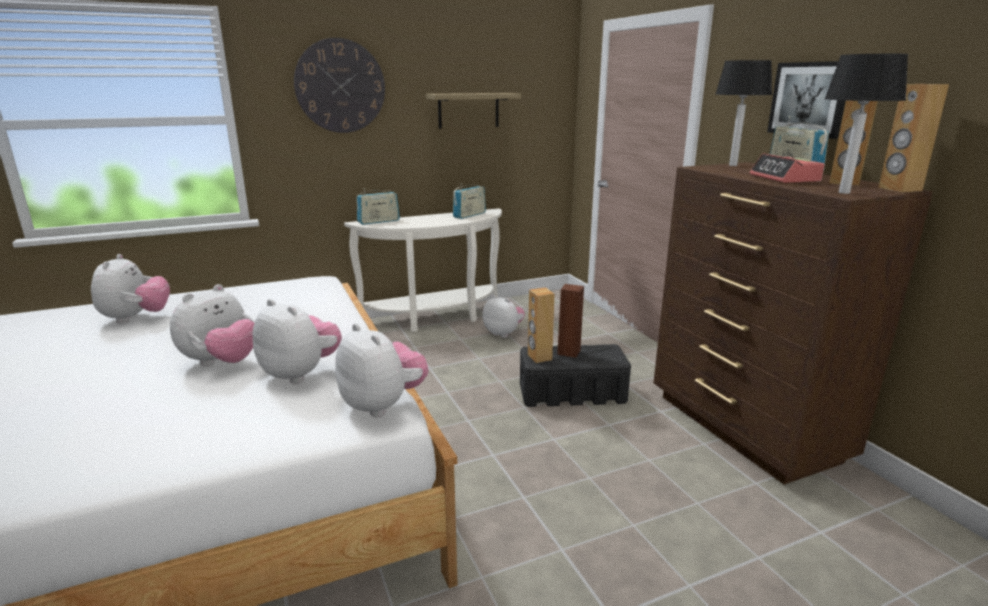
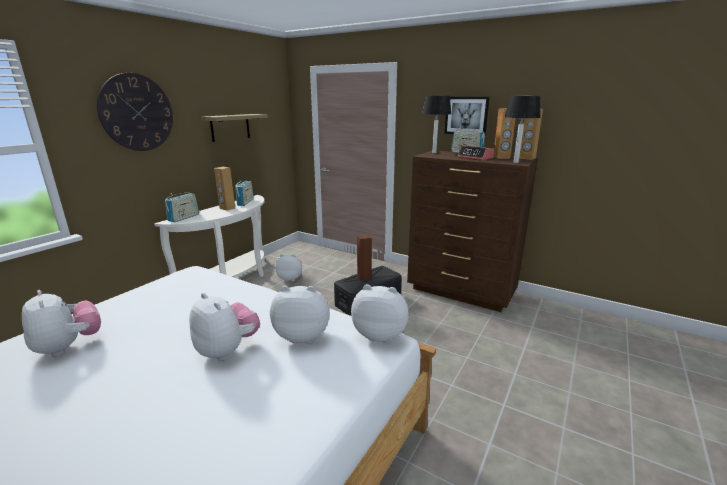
camera: 35 degrees left, 0 degrees up
plush toy [170,284,255,366] -> plush toy turned 45 degrees counterclockwise [189,293,260,361]
brown speaker [528,287,554,363] -> brown speaker moved to [214,167,235,211]

